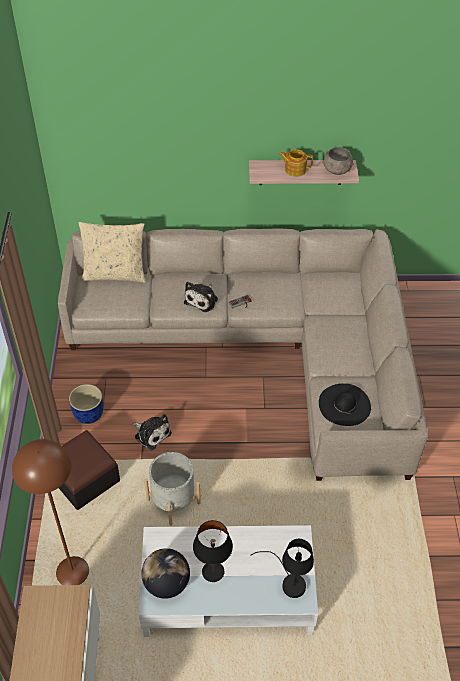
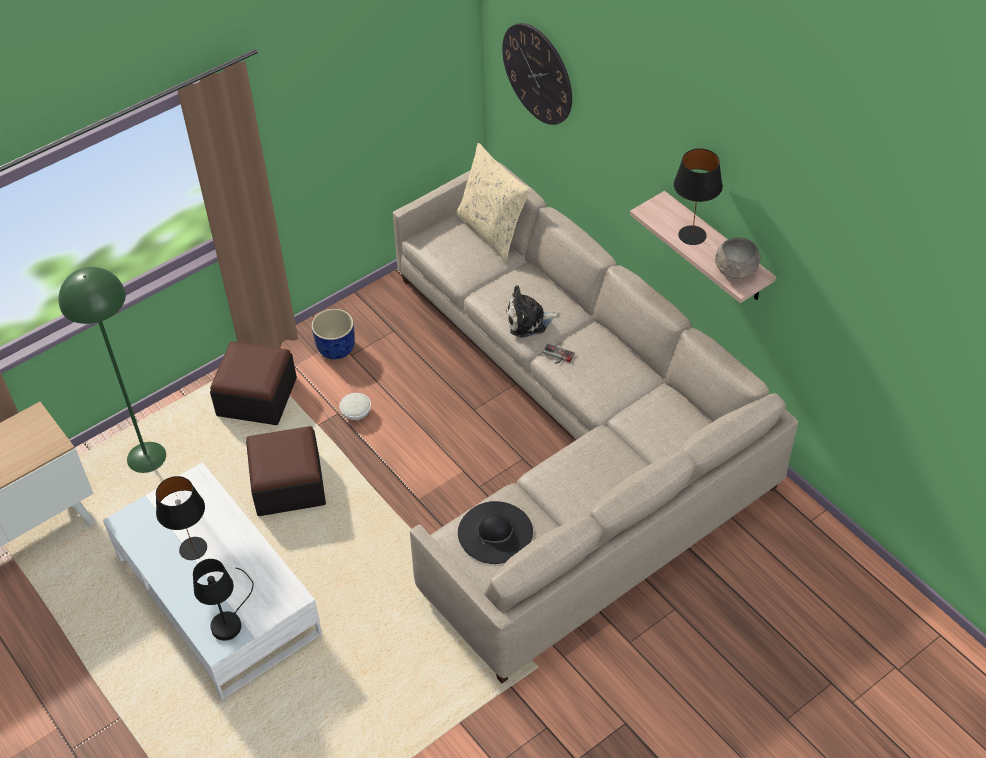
camera: 55 degrees right, 0 degrees up
brown floor lamp [12,439,89,585] -> green floor lamp [58,267,166,473]
plush toy [133,414,172,451] -> white bowl [339,393,371,420]
globe [141,548,190,599] -> none
grey planter [144,452,201,526] -> ottoman [246,426,326,516]
teapot [279,149,313,177] -> black table lamp [674,148,723,245]
none -> wall clock [502,23,572,125]

